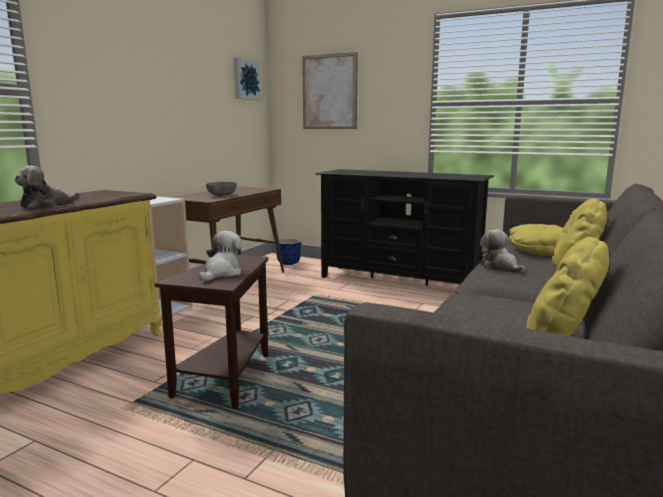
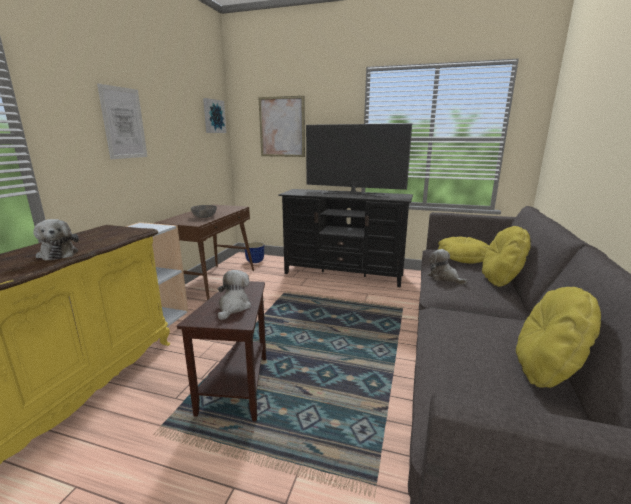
camera: 10 degrees left, 5 degrees up
plush toy [15,166,80,208] -> plush toy turned 60 degrees counterclockwise [33,219,79,260]
none -> picture [97,84,148,159]
none -> television [306,124,412,197]

